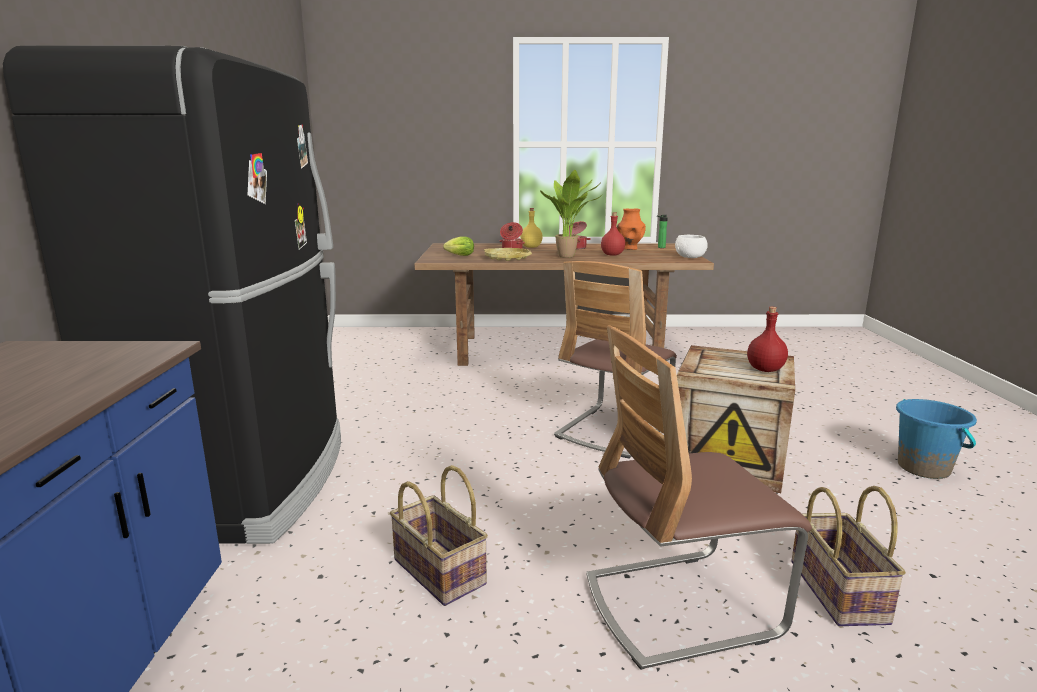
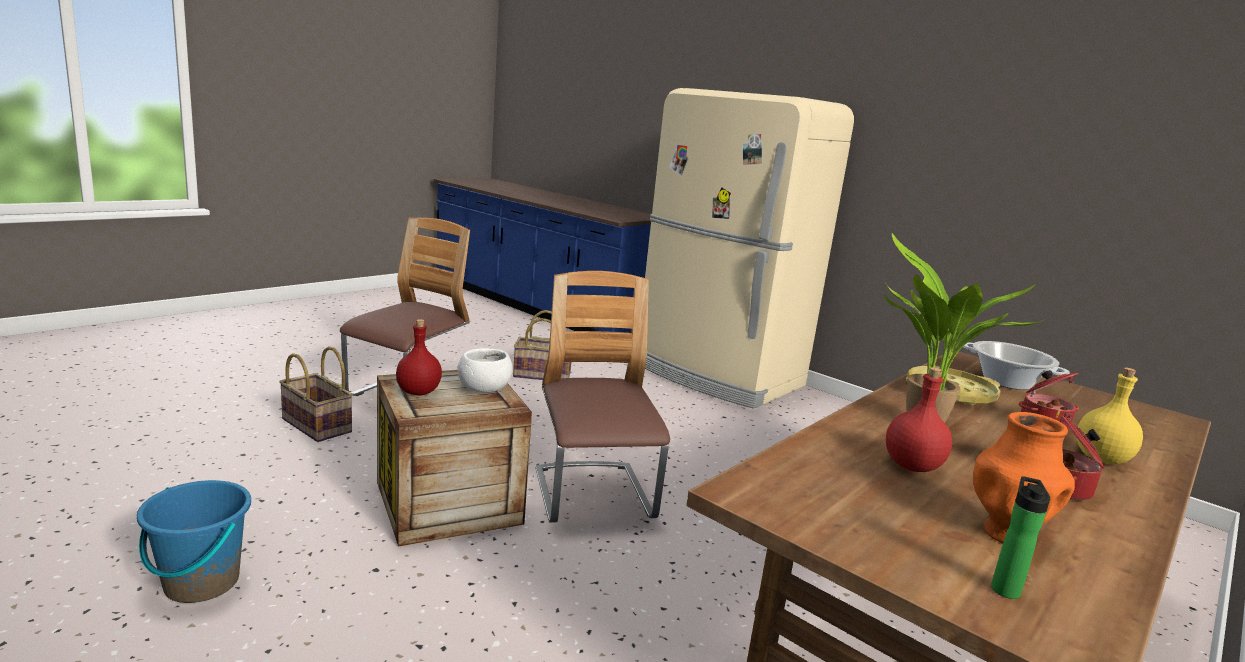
camera: 130 degrees right, 0 degrees up
black fridge [3,46,341,544] -> beige fridge [645,88,854,409]
lettuce [443,237,474,256] -> cooking pot [963,341,1070,390]
white bowl [675,235,708,258] -> white bowl moved to [458,348,512,393]

